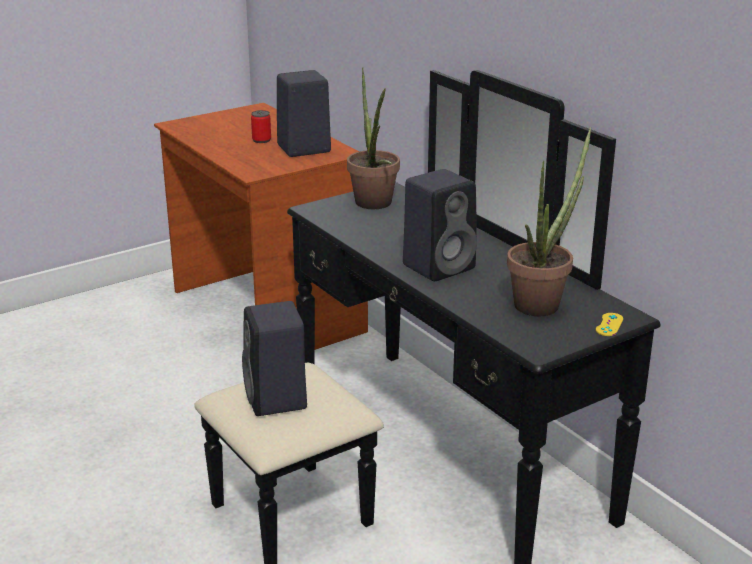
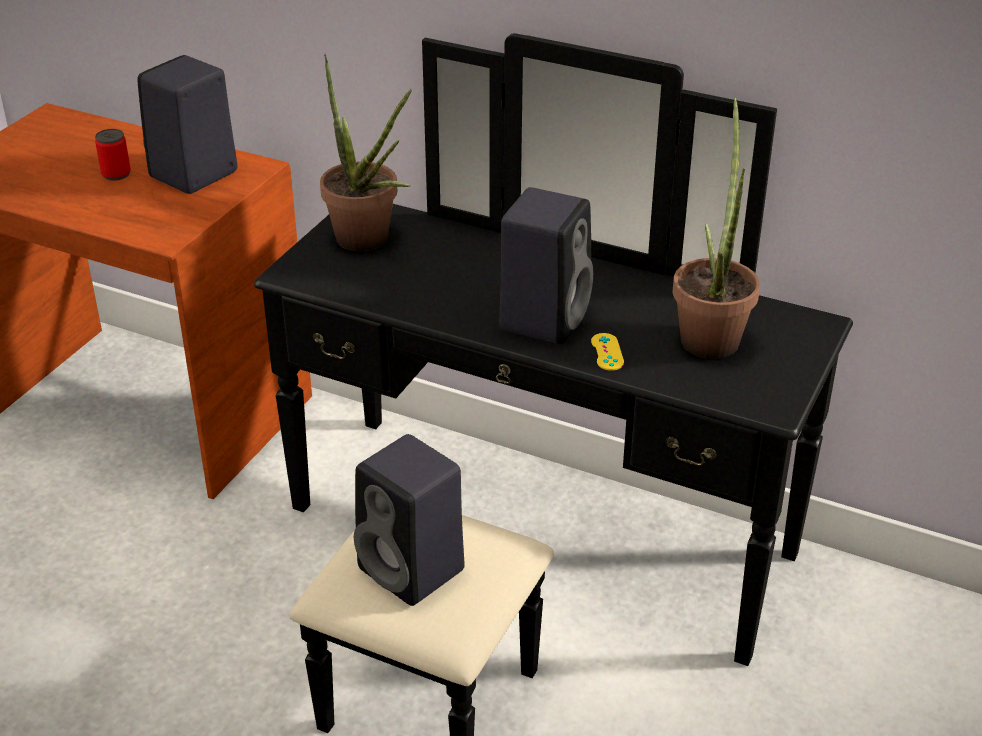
camera: 30 degrees left, 10 degrees up
yellow game controller [596,313,623,336] -> yellow game controller moved to [591,333,624,371]

